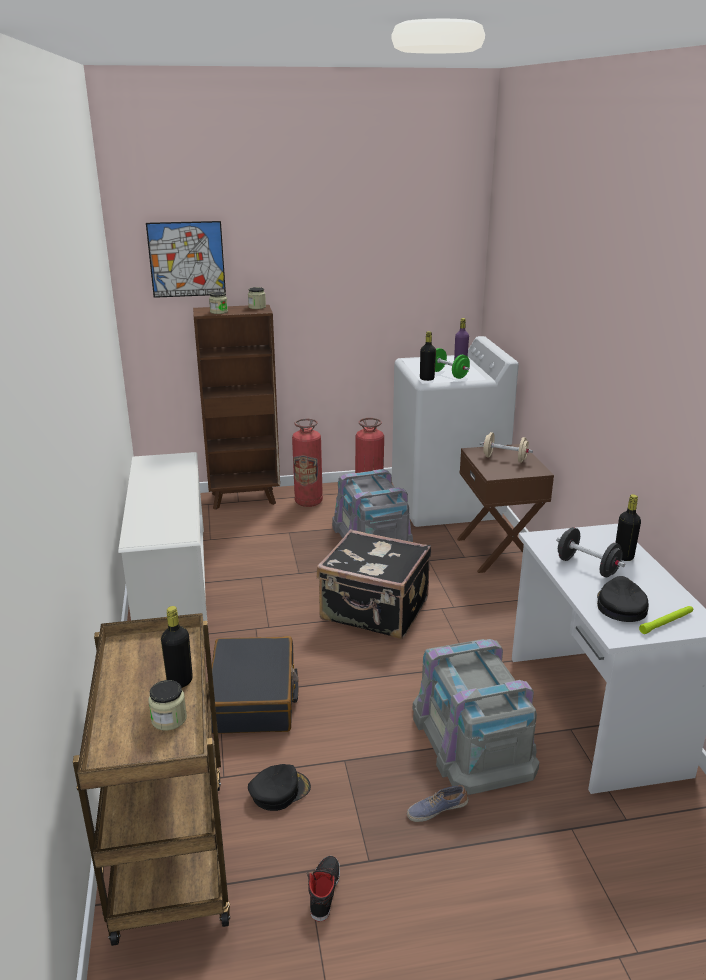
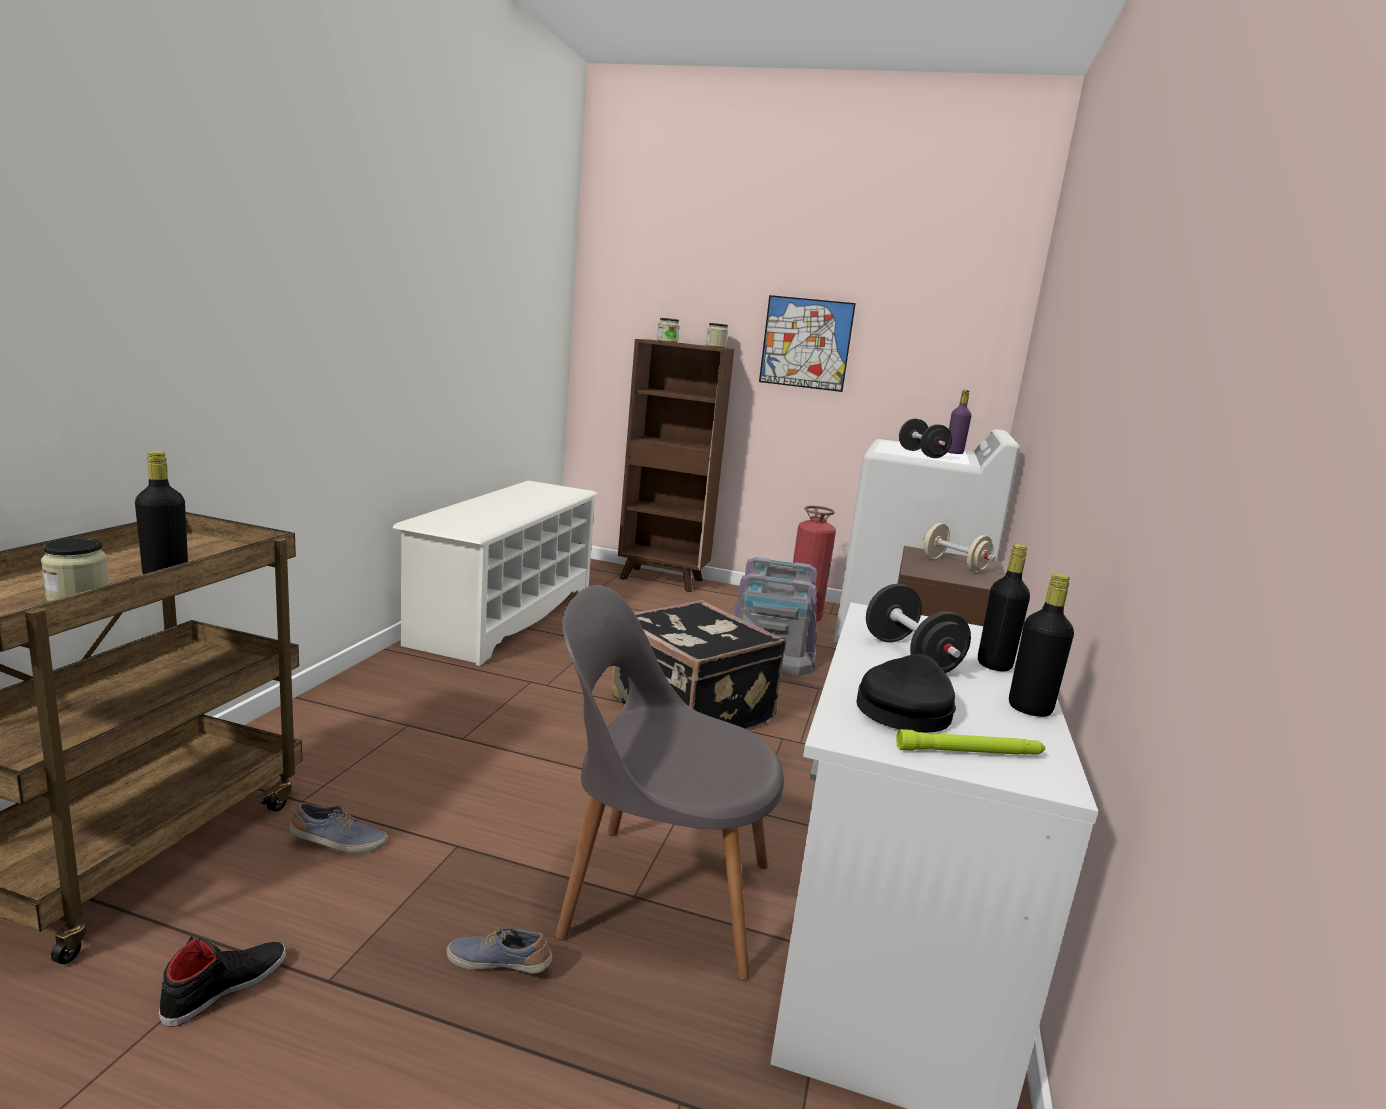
camera: 25 degrees right, 10 degrees down
picture [146,221,226,298] -> picture moved to [759,295,856,392]
black suitcase [211,636,299,734] -> none
black cap [248,764,311,811] -> shoe [289,803,387,853]
fire extinguisher [292,418,323,507] -> none
grey storage box [412,639,539,795] -> grey chair [555,585,784,981]
black bottle [420,331,436,381] -> black bottle moved to [1009,573,1074,717]
green dumbbell [435,348,470,379] -> black dumbbell [899,419,952,458]

